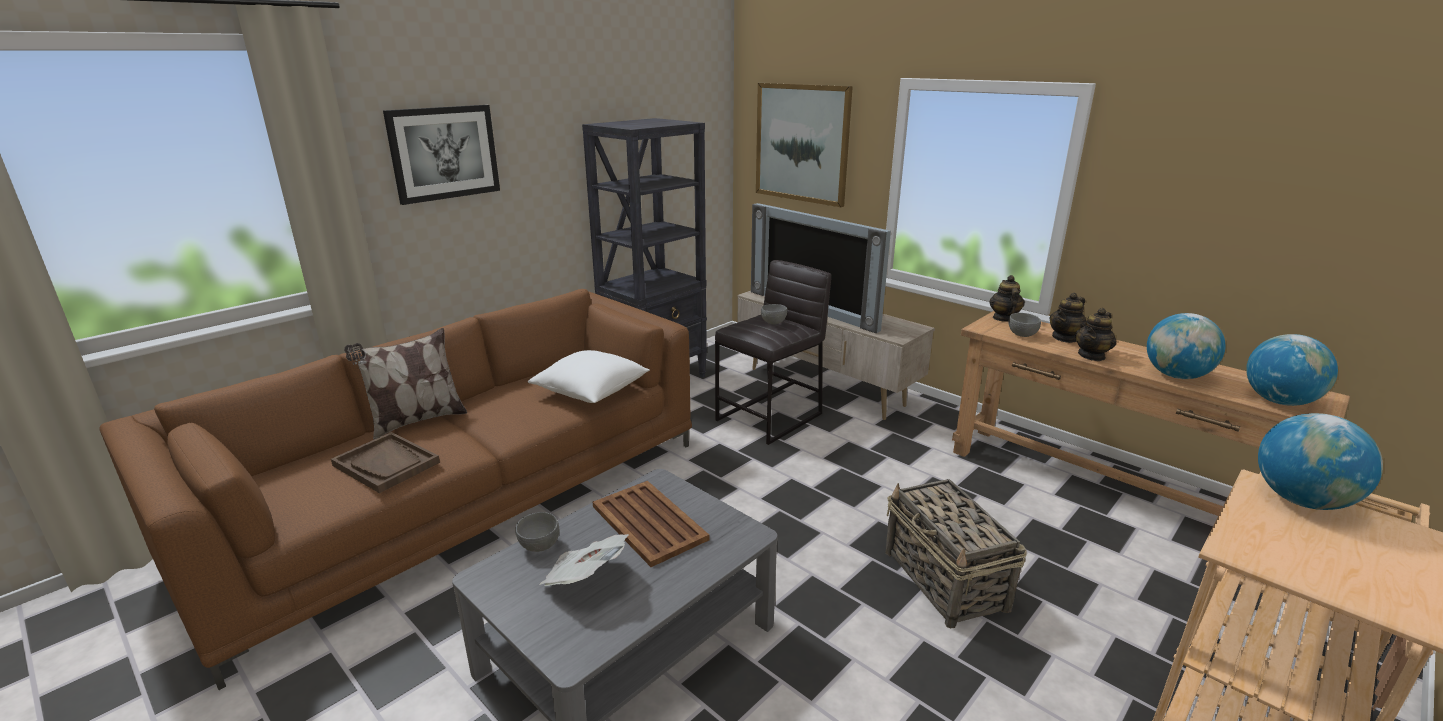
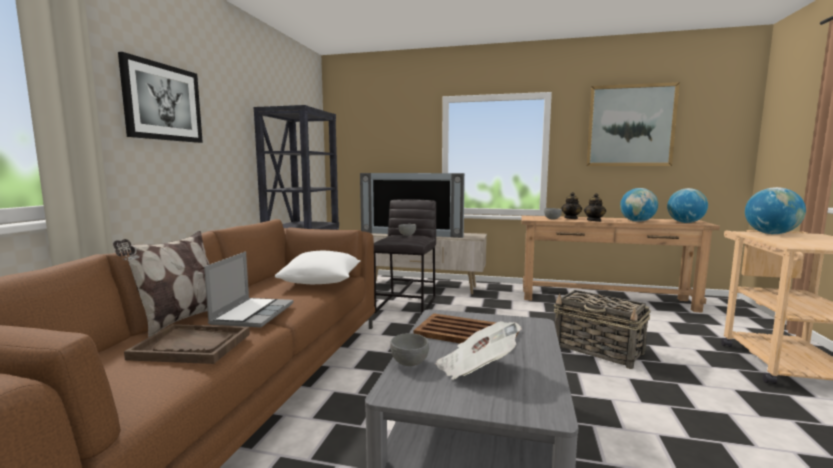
camera: 30 degrees left, 15 degrees down
picture [756,83,853,207] -> picture moved to [586,82,680,166]
teapot [989,275,1025,322] -> none
none -> laptop [204,251,293,328]

